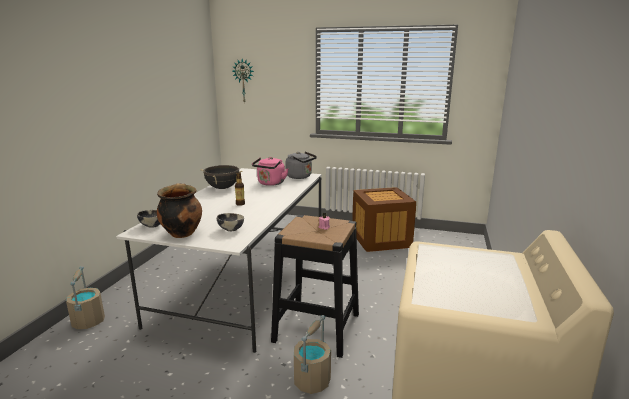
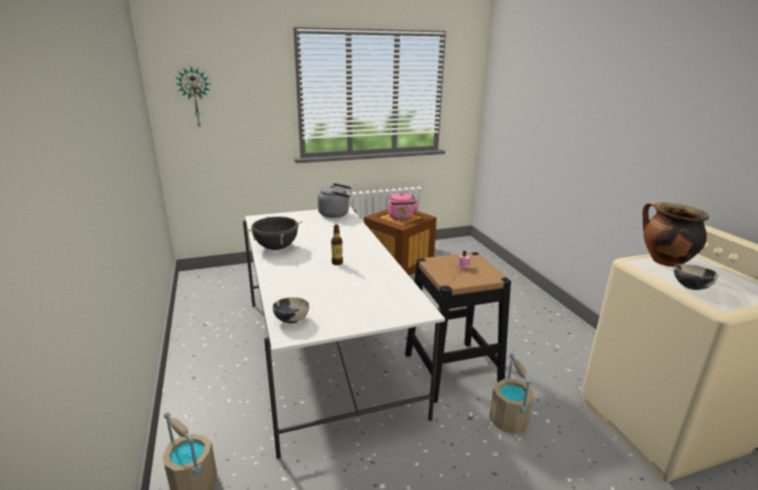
camera: 35 degrees left, 5 degrees up
cooking pot [157,183,202,238] -> cooking pot moved to [642,202,709,267]
bowl [217,213,244,231] -> bowl moved to [674,264,718,290]
pink kettle [252,157,288,186] -> pink kettle moved to [388,193,420,220]

